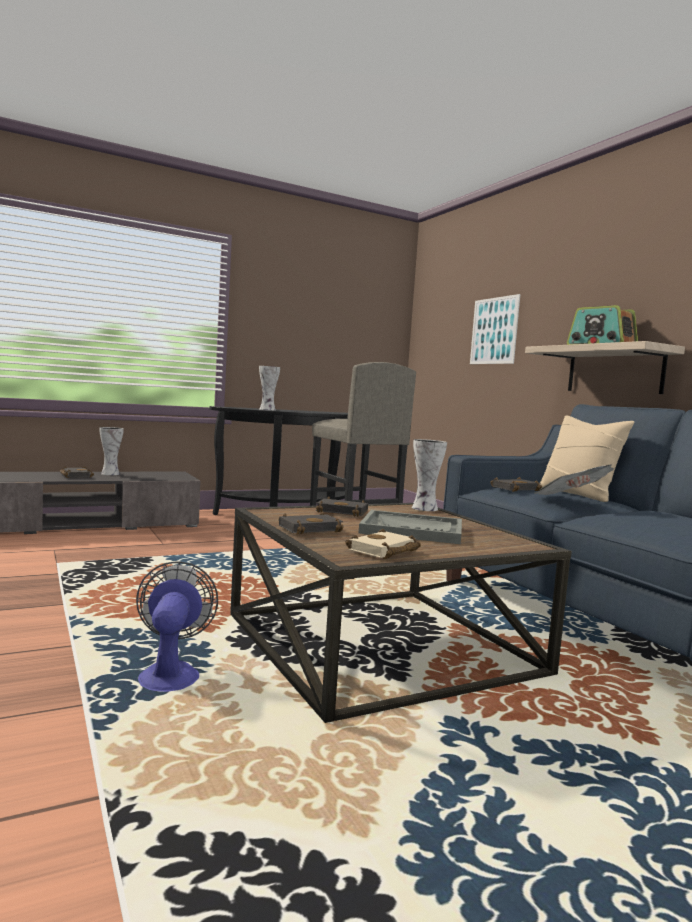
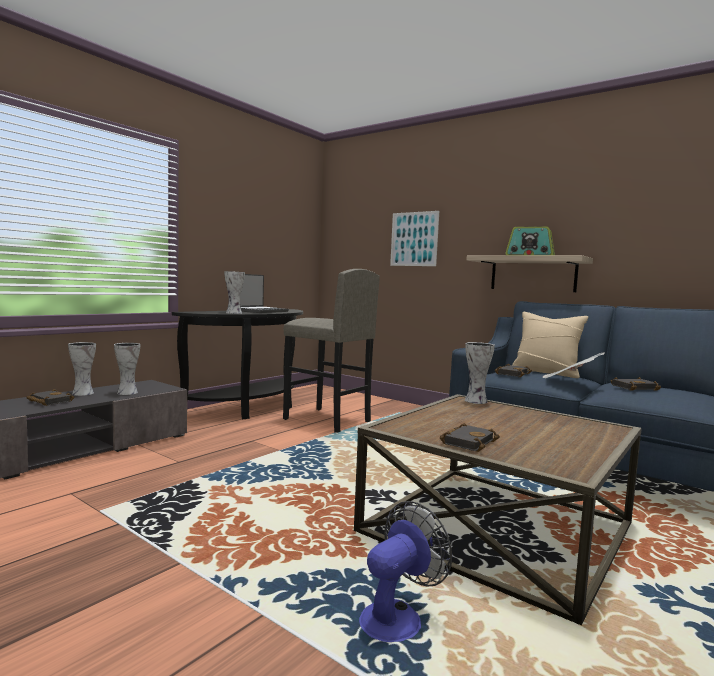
camera: 25 degrees left, 0 degrees up
fan [136,561,218,692] -> fan turned 75 degrees clockwise [359,501,452,642]
black book [316,497,368,517] -> black book moved to [611,377,661,391]
beige book [345,529,421,559] -> none
grey tray [359,510,462,544] -> none
none -> vase [114,343,140,395]
none -> laptop [240,274,289,313]

